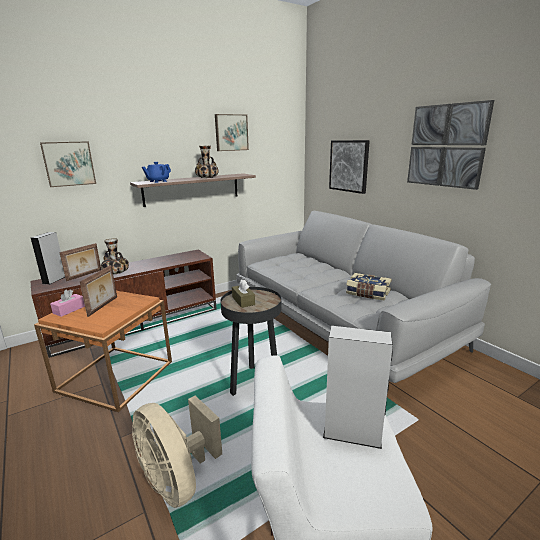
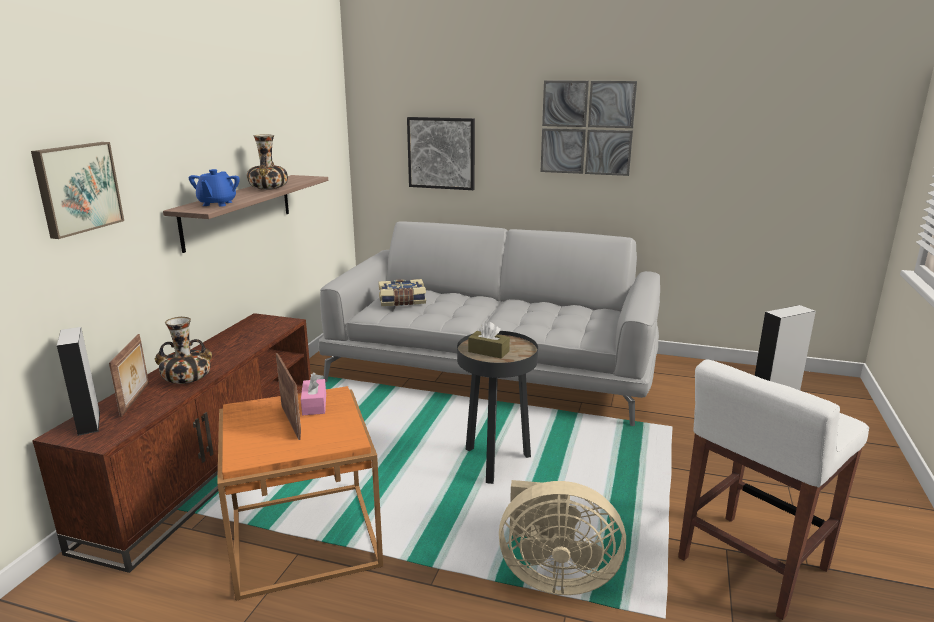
camera: 40 degrees left, 0 degrees up
pink tissue box [50,290,85,317] -> pink tissue box moved to [301,372,326,415]
picture [215,114,249,151] -> none
book [346,273,391,301] -> book moved to [378,279,426,306]

